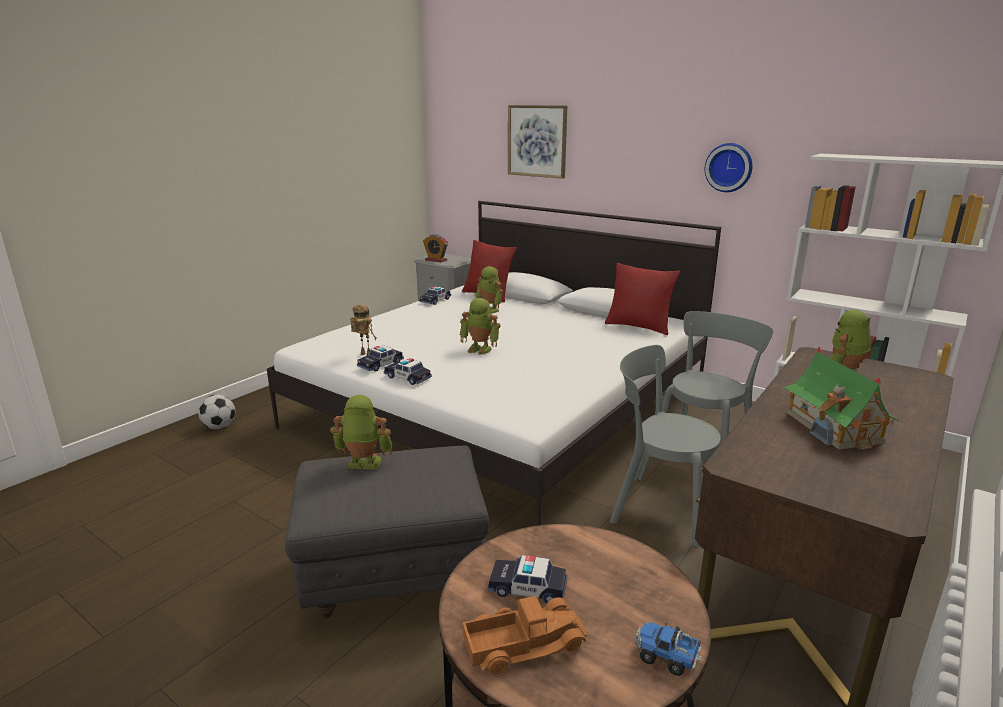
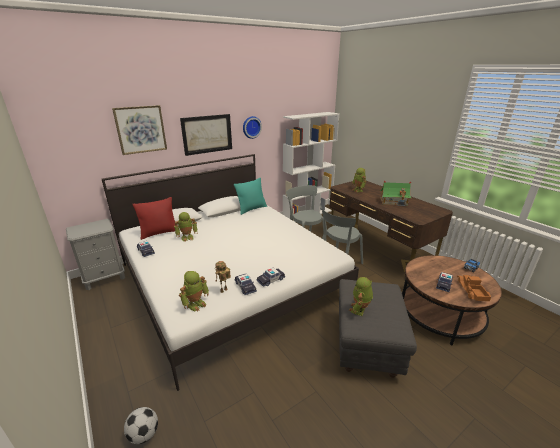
camera: 70 degrees left, 5 degrees up
alarm clock [423,234,448,262] -> none
toy robot [460,298,500,355] -> toy robot moved to [179,271,209,311]
red pillow [605,263,680,335] -> turquoise pillow [234,178,267,215]
none -> picture [180,114,232,156]

